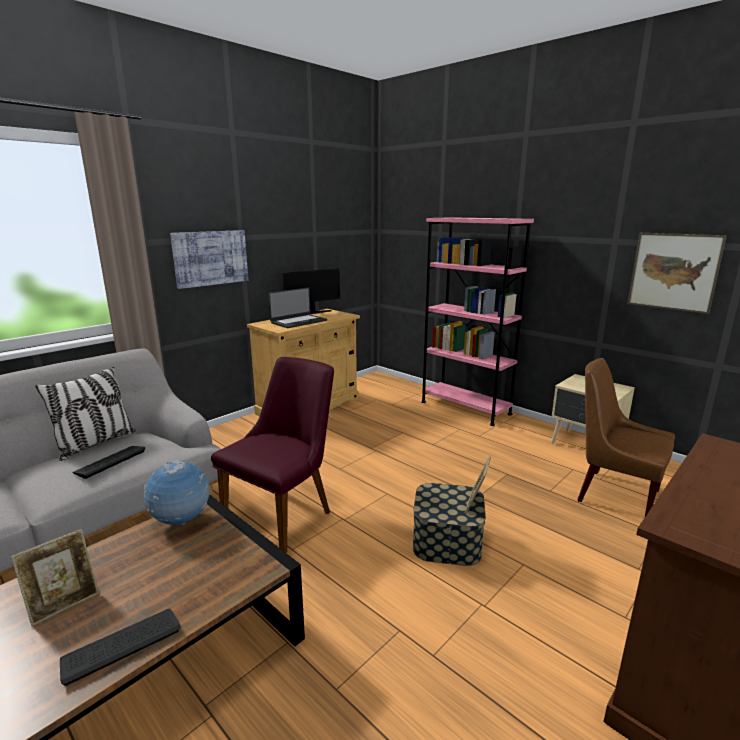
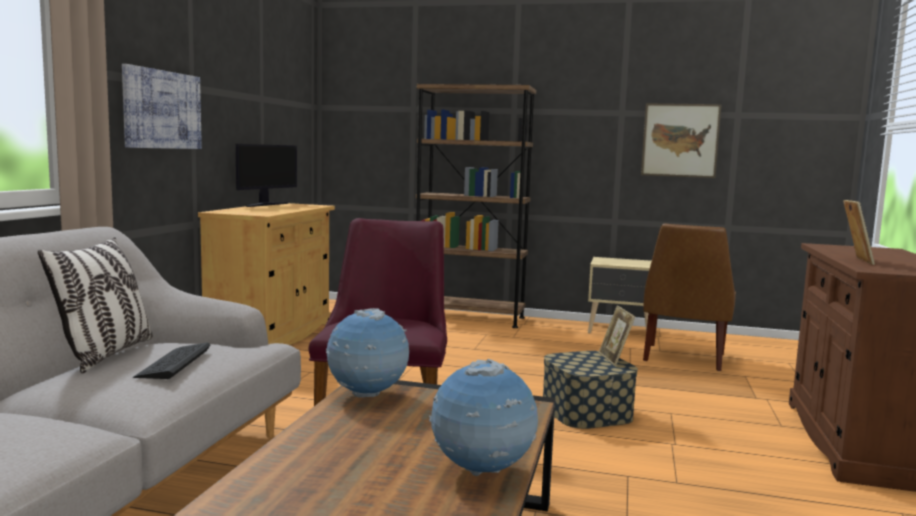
camera: 30 degrees left, 10 degrees down
picture frame [11,529,99,626] -> picture frame moved to [843,200,875,265]
keyboard [60,609,181,686] -> globe [429,359,538,476]
laptop [268,287,327,328] -> none
pink bookcase [421,217,534,426] -> brown bookcase [416,84,536,328]
brown chair [577,358,675,517] -> brown chair turned 75 degrees counterclockwise [643,224,736,371]

